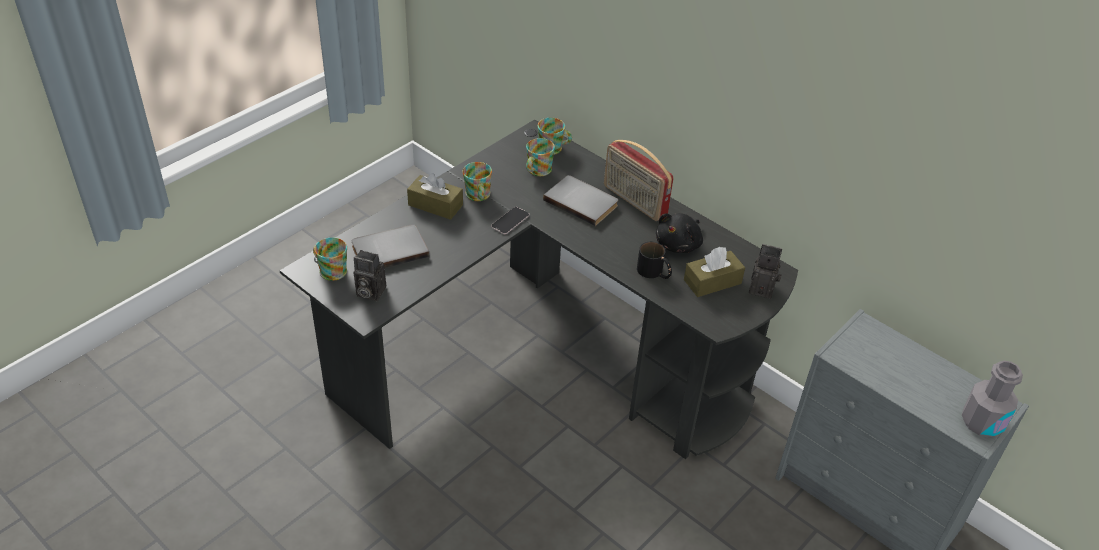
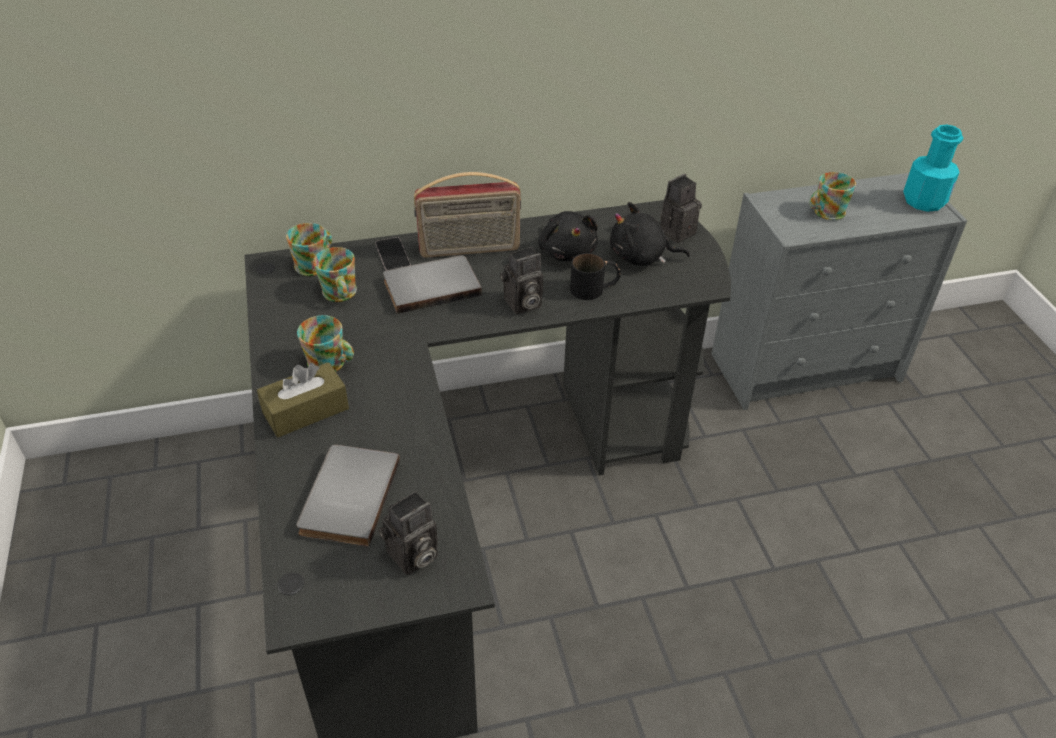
camera: 55 degrees left, 0 degrees up
mug [313,238,347,281] -> mug moved to [809,172,856,220]
phone [491,207,529,234] -> phone moved to [376,237,411,270]
brown tissue box [684,247,745,297] -> black plush toy [610,202,690,266]
grey bottle [962,361,1023,437] -> turquoise bottle [903,124,963,212]
none -> camera [500,247,543,314]

